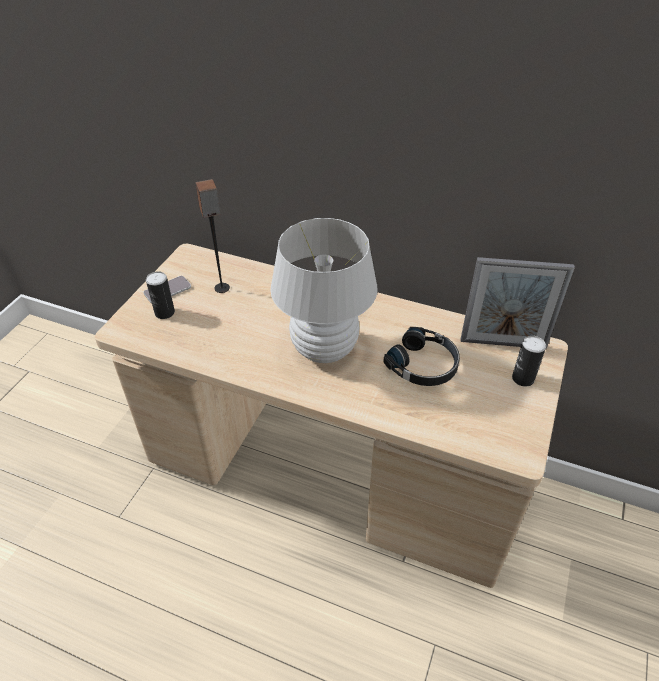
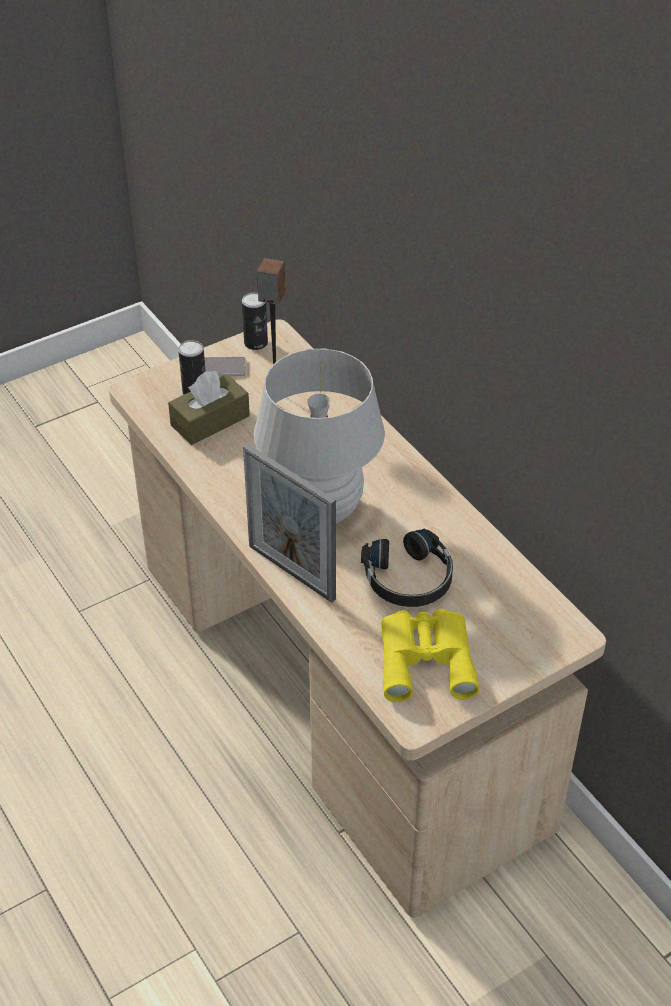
camera: 35 degrees right, 0 degrees up
picture frame [461,257,575,349] -> picture frame moved to [243,444,336,603]
can [512,336,546,387] -> can moved to [242,292,268,350]
none -> brown tissue box [168,371,250,445]
none -> yellow binoculars [381,609,479,702]

